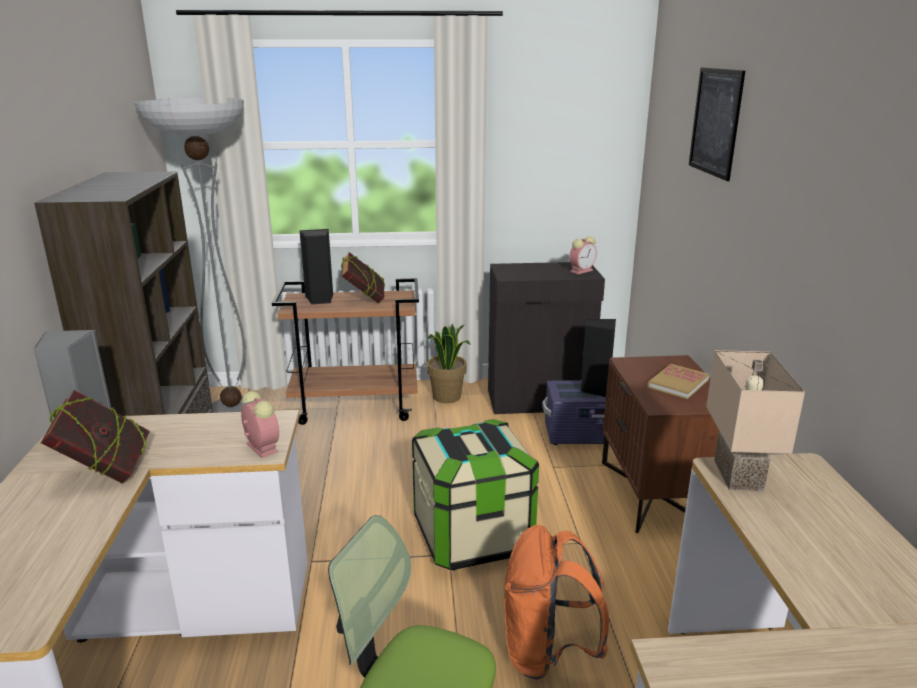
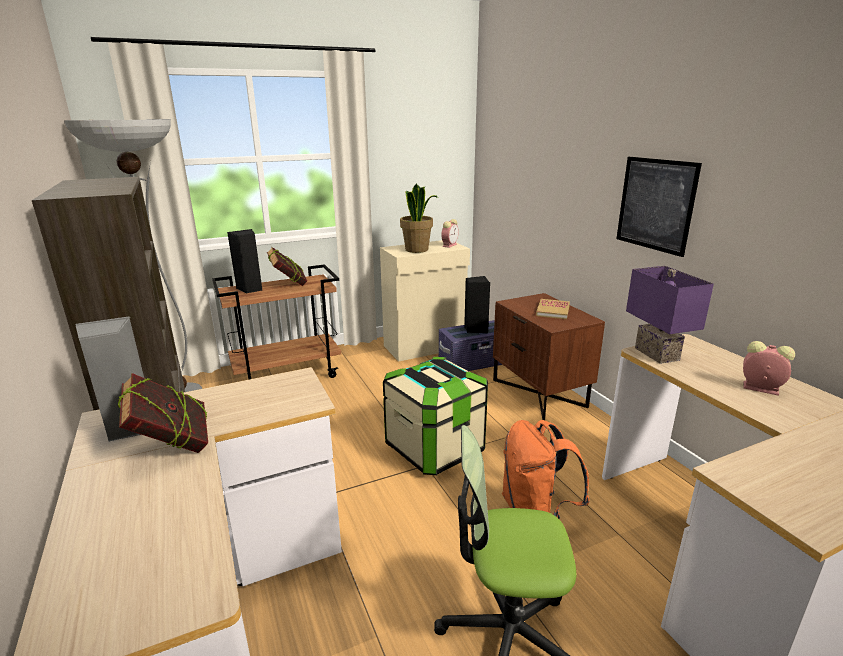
camera: 20 degrees left, 0 degrees up
alarm clock [241,391,279,458] -> alarm clock moved to [743,341,795,396]
potted plant [427,323,470,403] -> potted plant moved to [400,183,438,253]
black cabinet [488,262,605,414] -> beige cabinet [380,240,470,362]
picture [689,67,745,181] -> picture moved to [616,157,702,257]
beige table lamp [706,350,805,491] -> purple table lamp [626,266,714,364]

